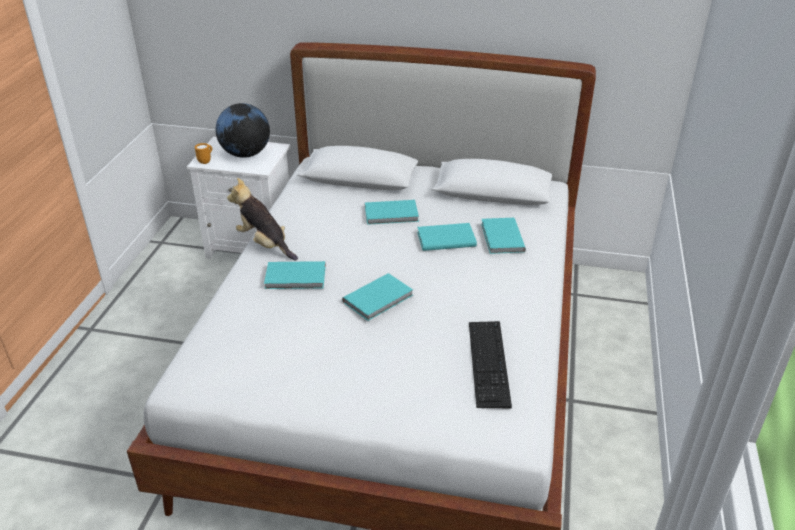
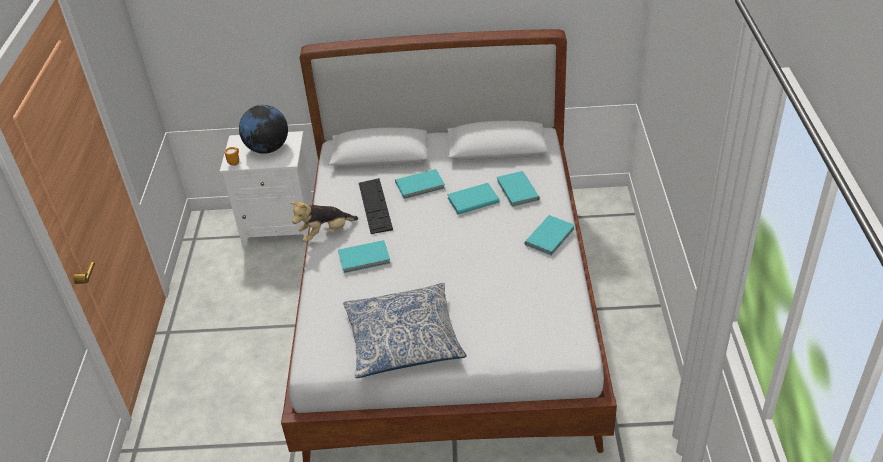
camera: 10 degrees left, 5 degrees up
plush toy [227,178,298,261] -> plush toy turned 60 degrees counterclockwise [290,202,358,242]
turquoise book [342,273,413,321] -> turquoise book moved to [524,215,575,256]
keyboard [469,321,512,408] -> keyboard moved to [359,178,393,234]
none -> pillow [343,283,467,378]

